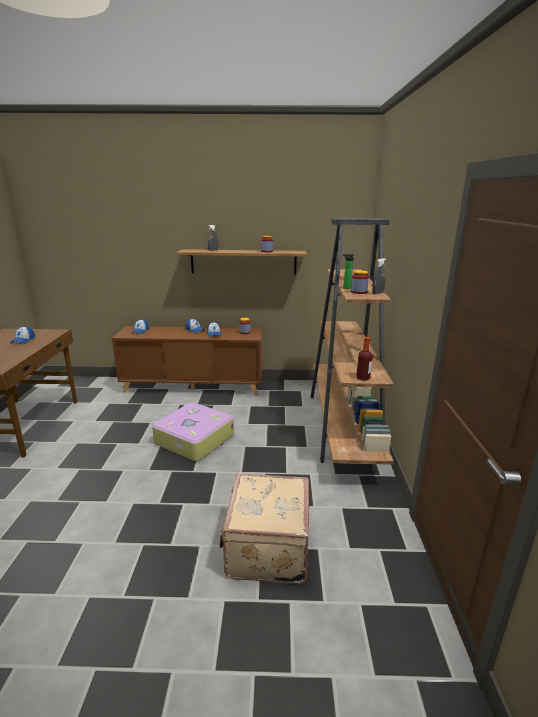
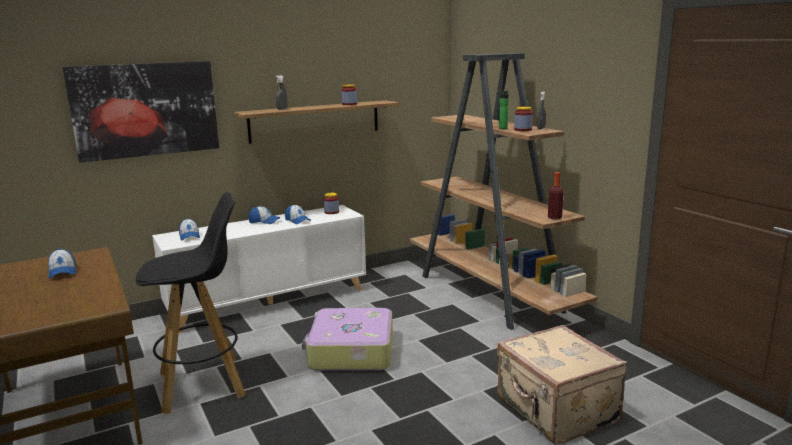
camera: 30 degrees left, 5 degrees down
brown cabinet [112,326,262,395] -> white cabinet [152,205,366,333]
none -> picture [63,61,219,163]
none -> black stool [136,192,246,415]

